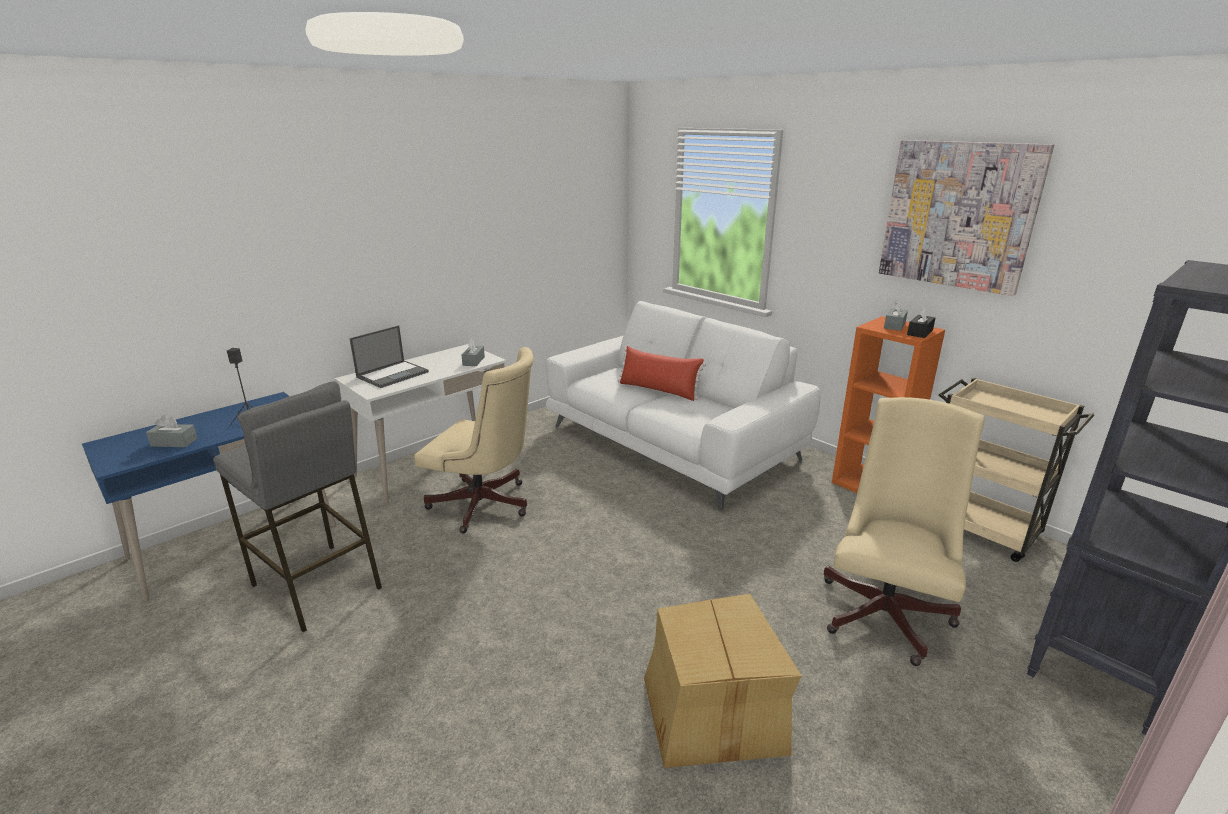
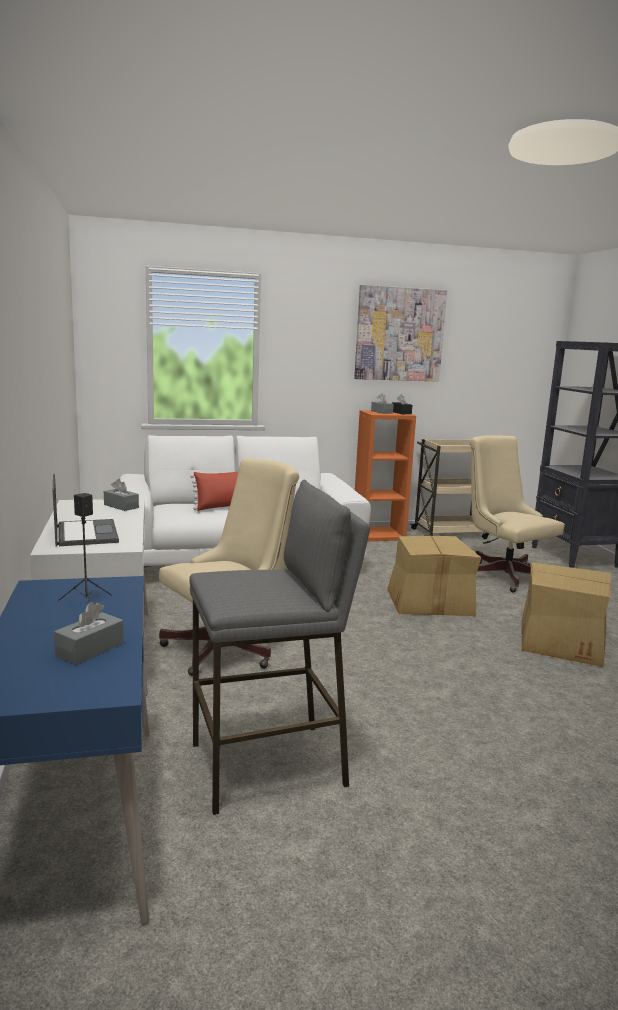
camera: 60 degrees left, 10 degrees down
none -> cardboard box [387,535,481,616]

